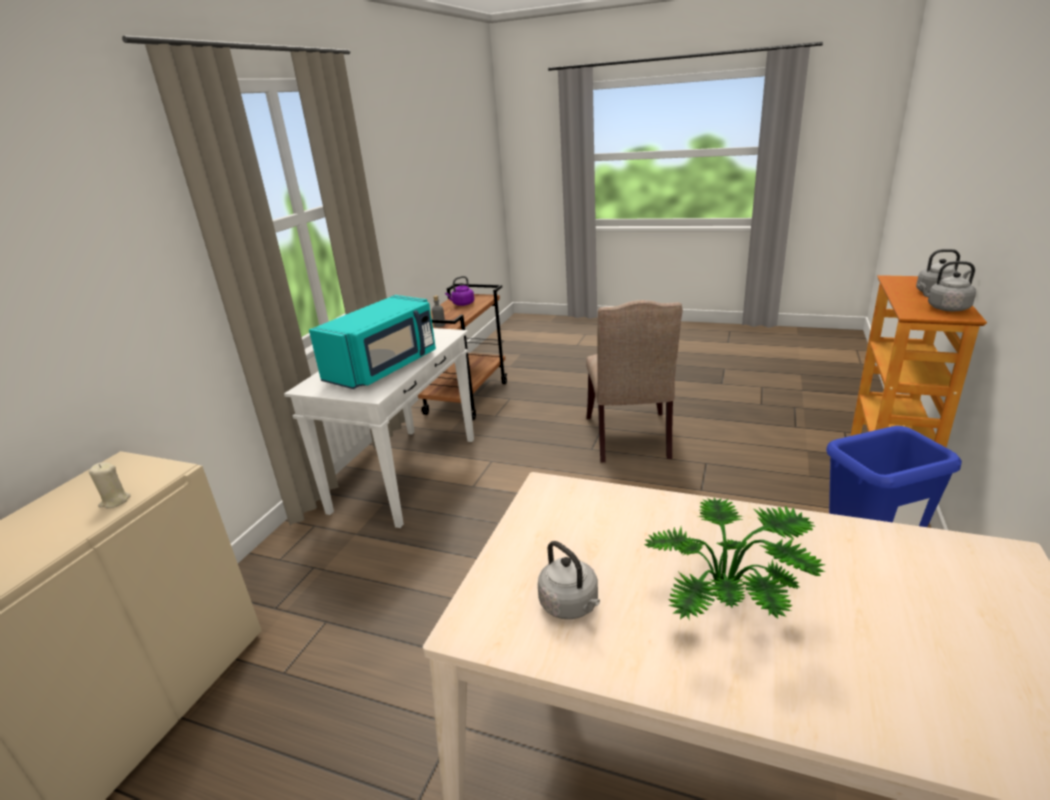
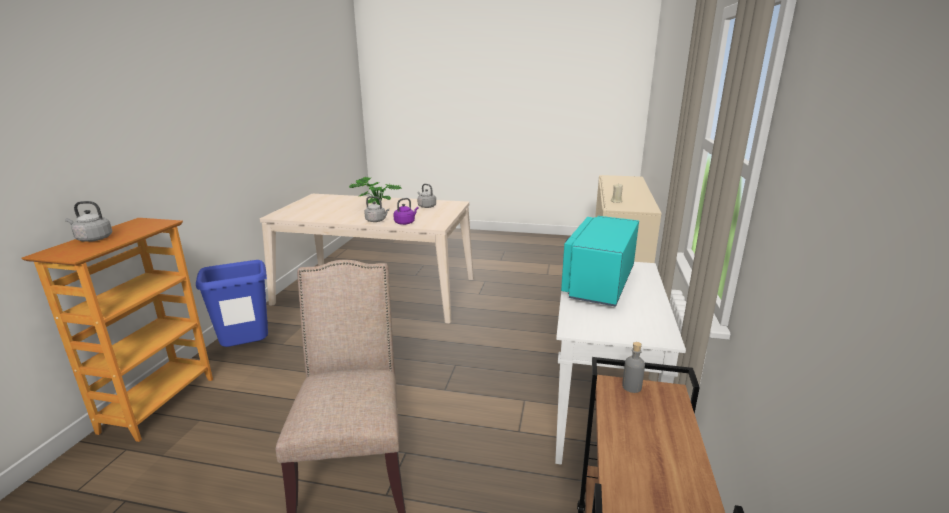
camera: 170 degrees right, 5 degrees down
purple kettle [445,276,474,306] -> purple kettle moved to [393,198,419,225]
grey kettle [918,261,976,311] -> grey kettle moved to [364,196,389,222]

